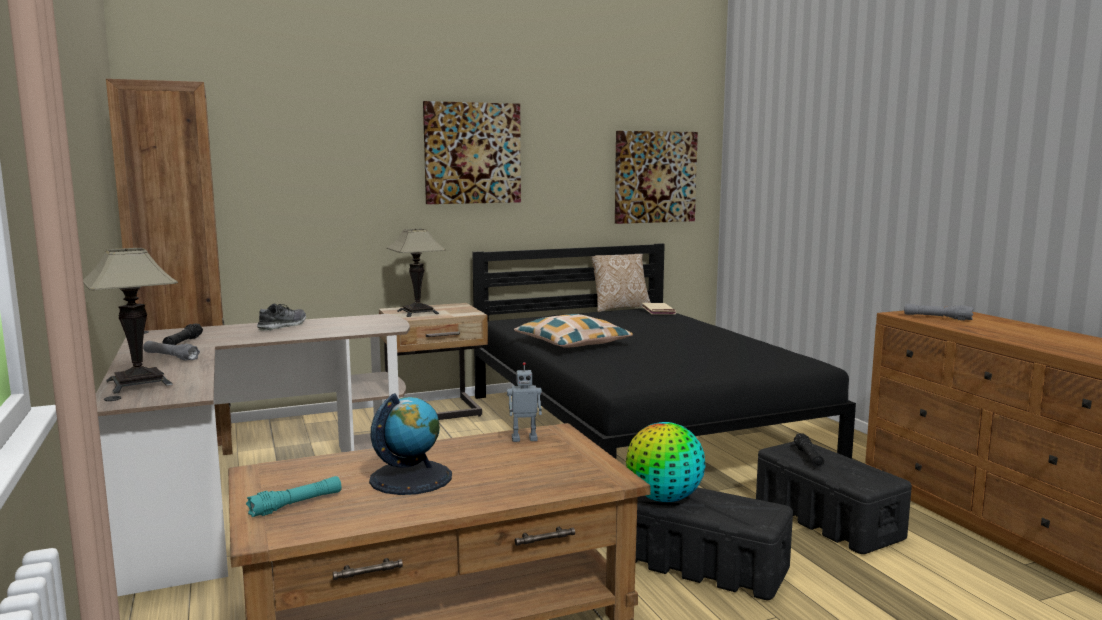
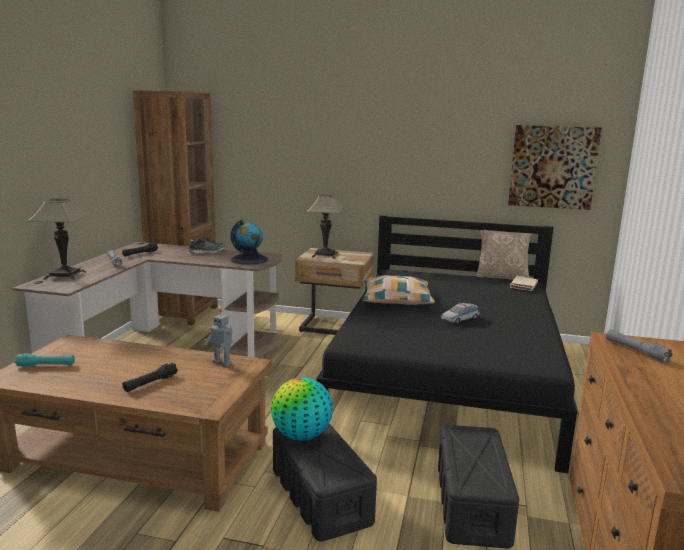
camera: 35 degrees right, 5 degrees up
globe [369,393,452,495] -> globe moved to [230,220,268,265]
picture [423,101,521,204] -> none
black flashlight [794,434,824,467] -> black flashlight moved to [123,363,178,392]
none -> toy car [441,303,480,324]

